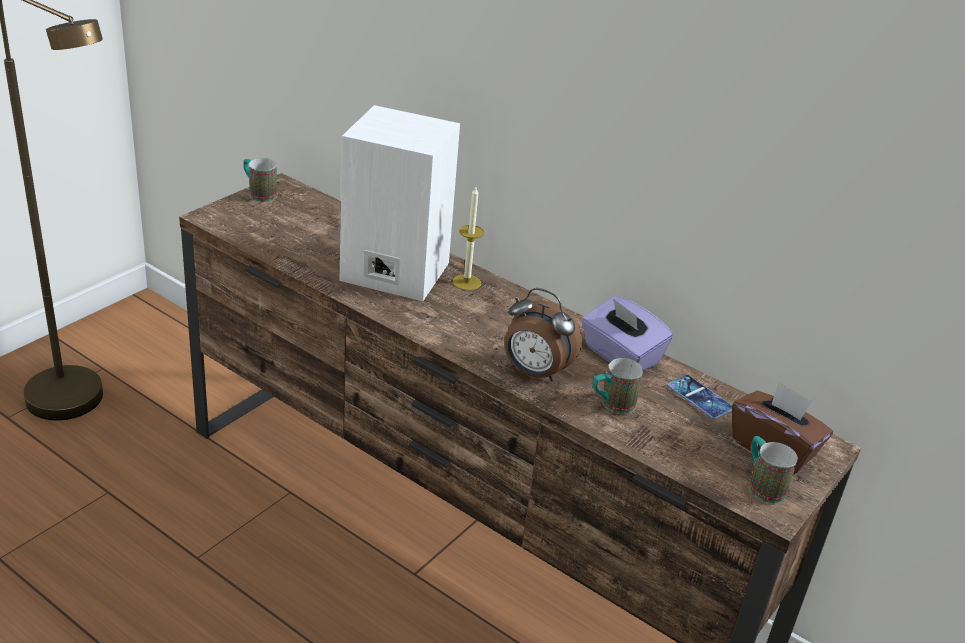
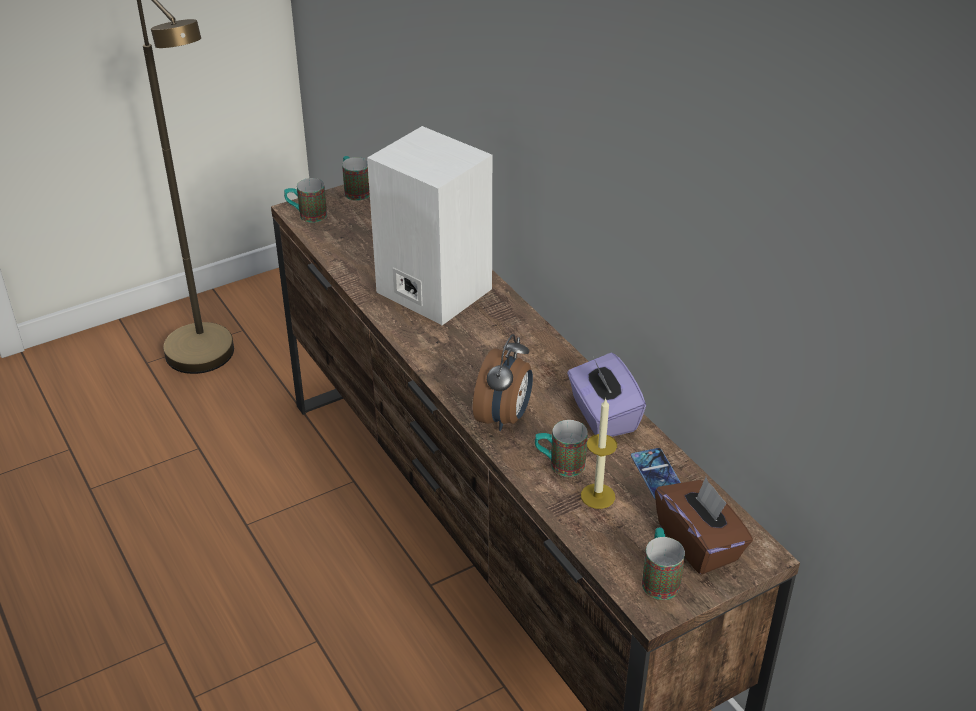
camera: 25 degrees right, 5 degrees up
candle [453,187,484,290] -> candle moved to [581,399,617,509]
alarm clock [504,288,582,382] -> alarm clock turned 120 degrees counterclockwise [473,334,533,431]
none -> mug [284,178,327,223]

